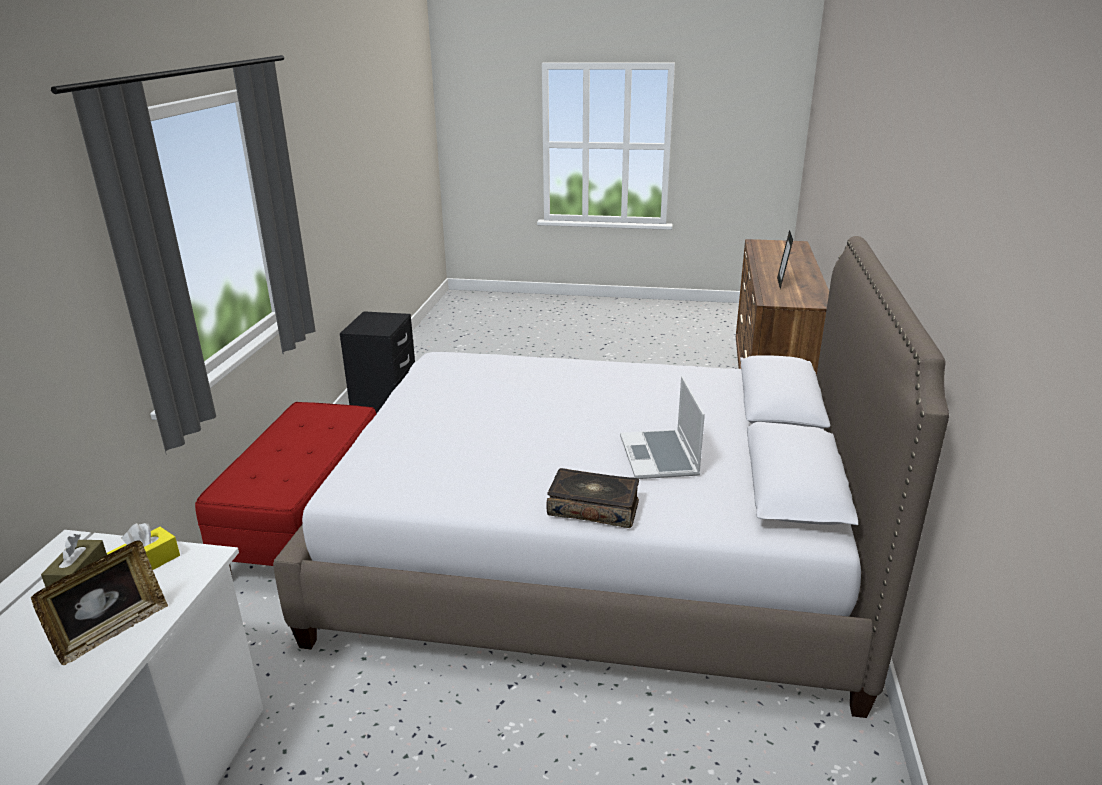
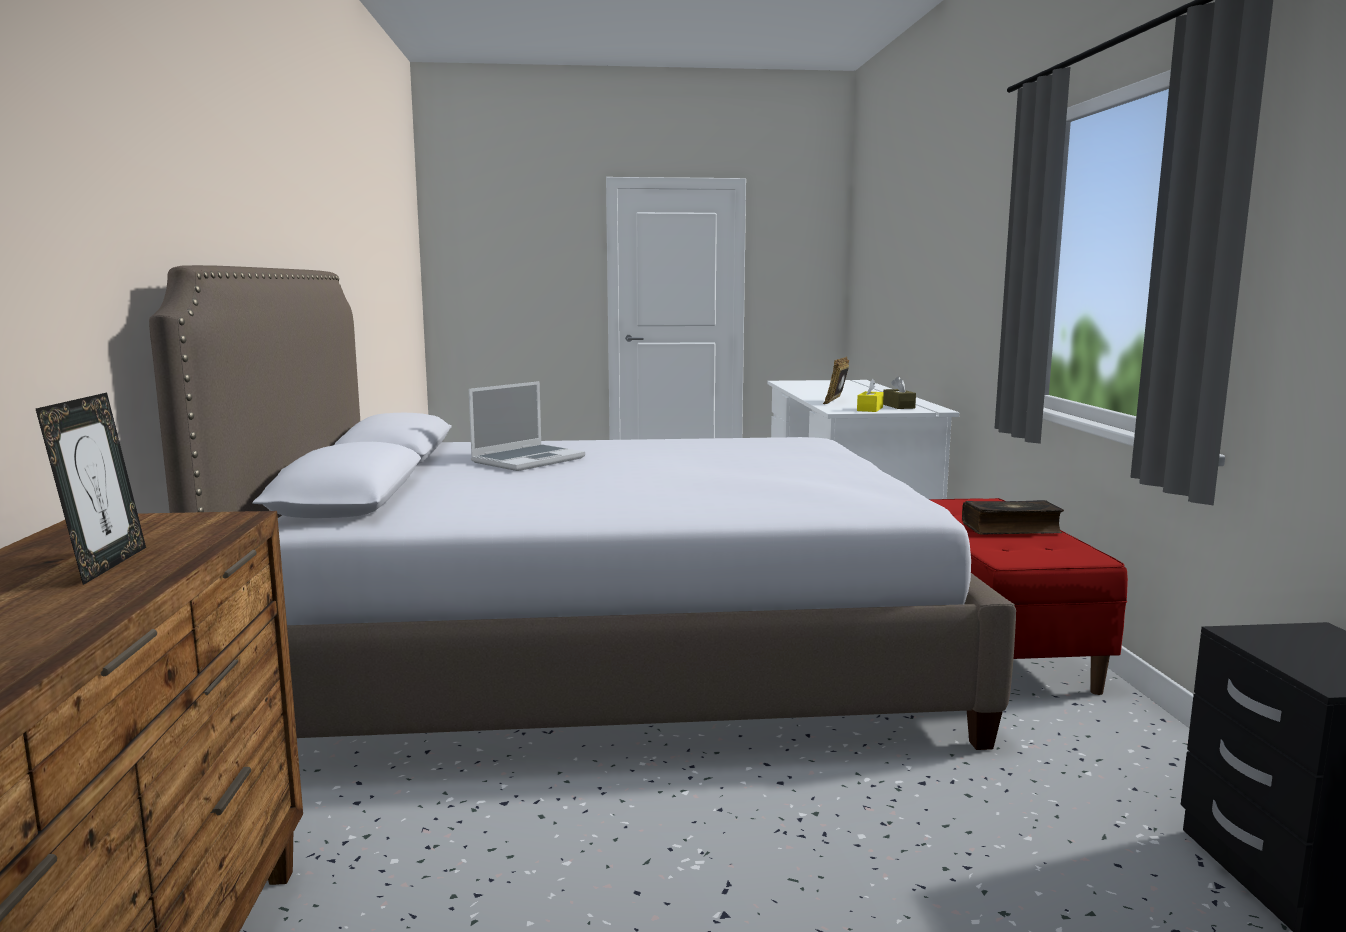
camera: 165 degrees right, 15 degrees down
book [546,468,639,528] -> book moved to [962,500,1064,535]
laptop [620,376,705,479] -> laptop turned 60 degrees clockwise [469,381,585,471]

